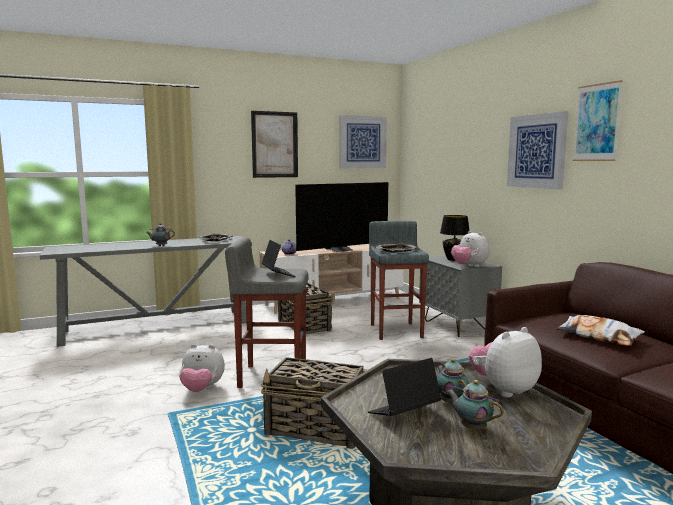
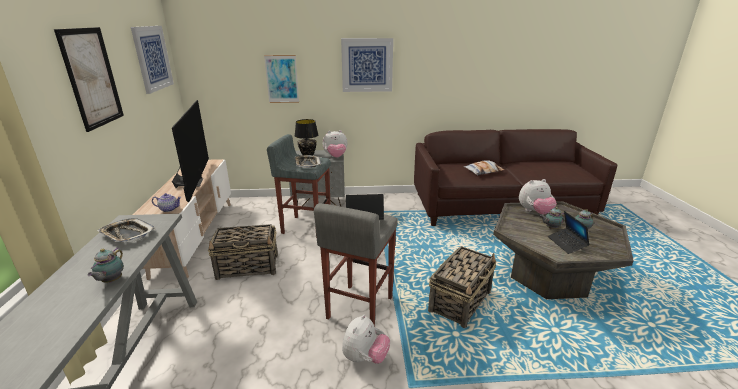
camera: 70 degrees left, 15 degrees up
plush toy [469,327,542,397] -> plush toy turned 90 degrees counterclockwise [519,179,557,215]
picture [573,80,623,161] -> picture moved to [264,55,299,103]

